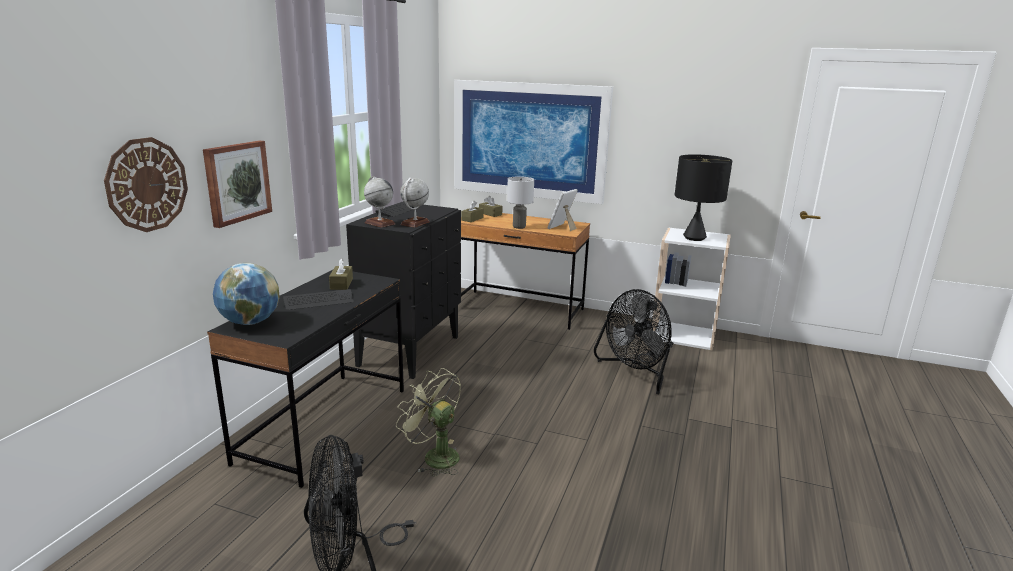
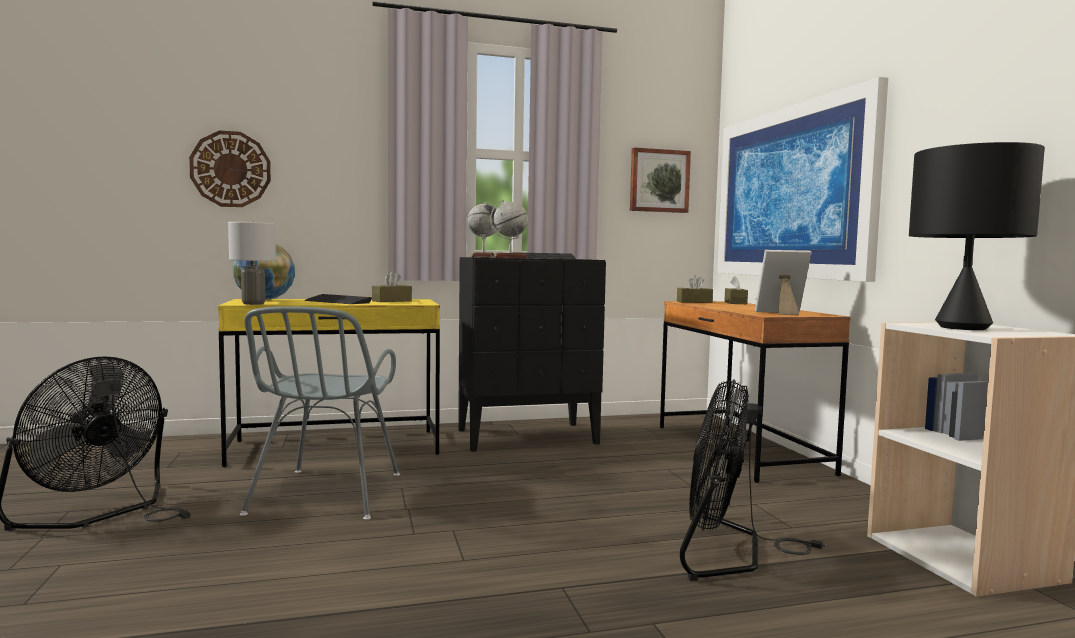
camera: 55 degrees right, 15 degrees down
picture [203,141,272,228] -> picture moved to [630,147,691,213]
black desk [207,270,404,488] -> yellow desk [218,299,440,467]
green fan [396,368,461,477] -> grey chair [239,306,400,520]
white table lamp [507,176,534,229] -> white table lamp moved to [228,221,276,305]

